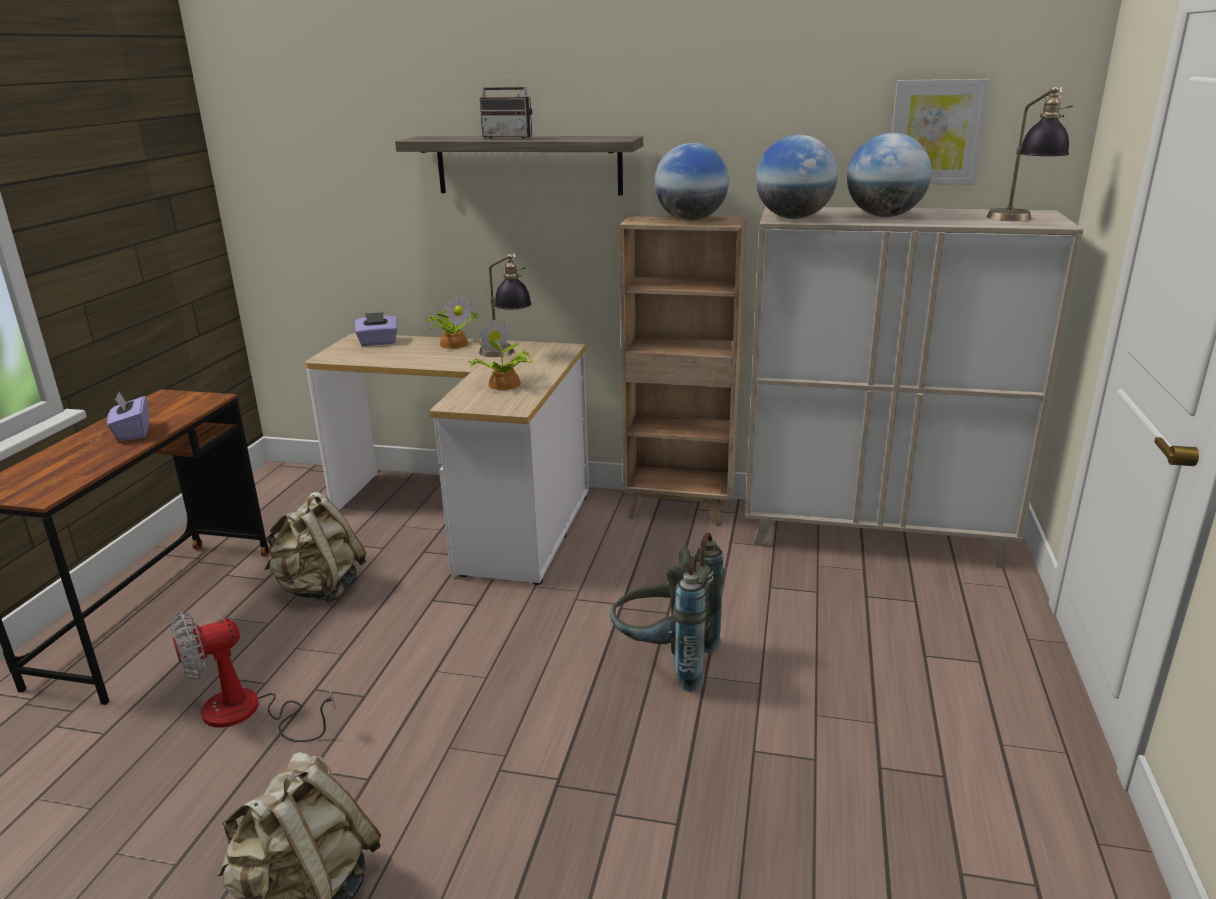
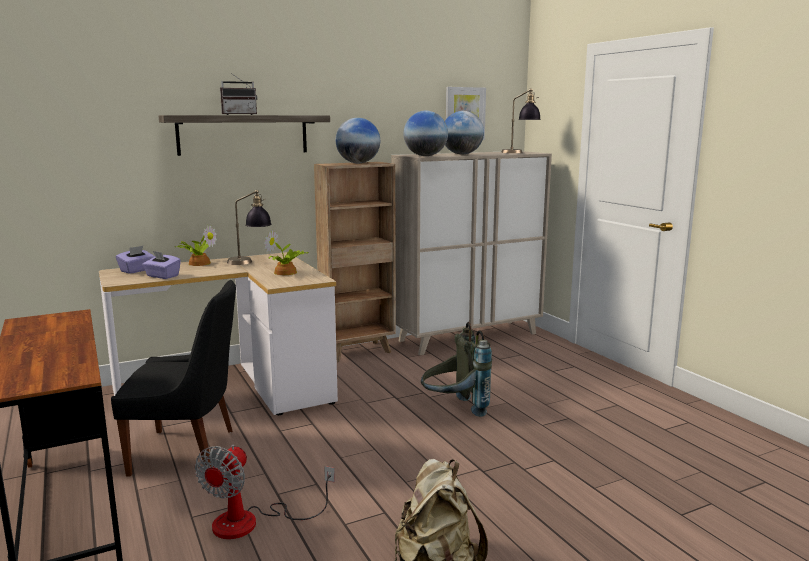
camera: 40 degrees left, 10 degrees down
purple tissue box [107,392,149,441] -> purple tissue box moved to [142,251,181,279]
beige backpack [264,492,366,604] -> black chair [111,280,236,477]

